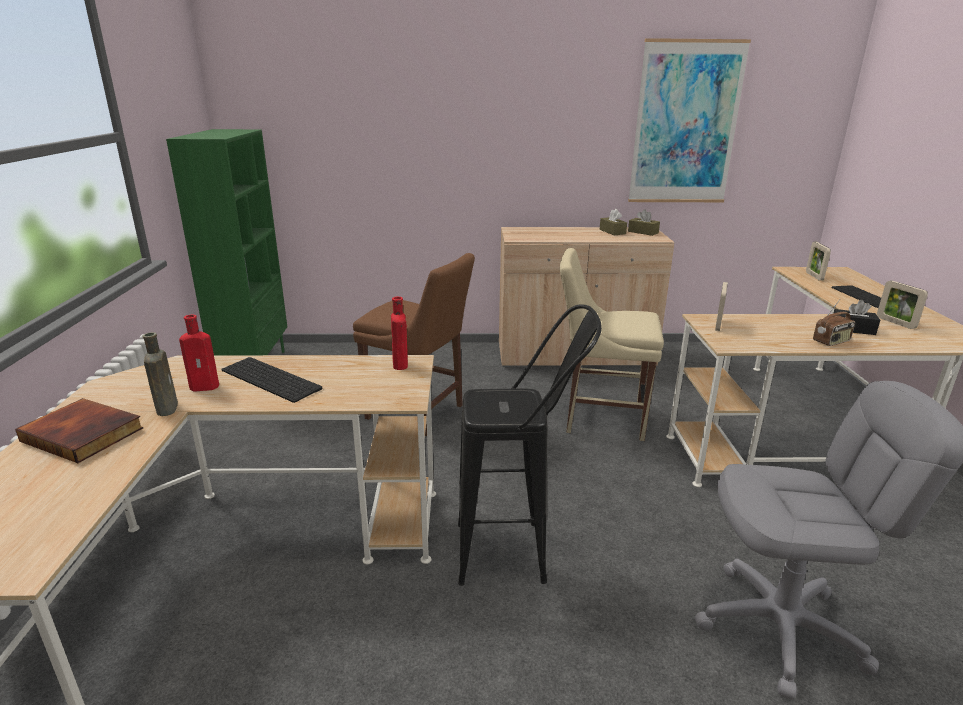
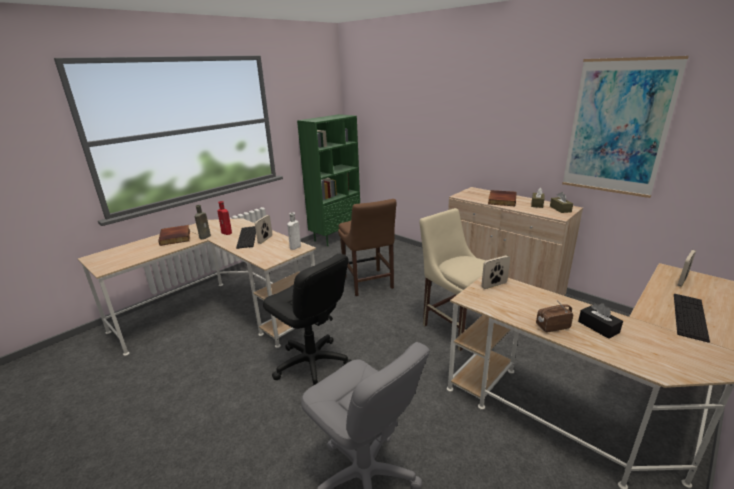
camera: 45 degrees right, 0 degrees up
red bottle [391,297,408,370] -> white bottle [287,212,301,250]
black stool [458,304,602,586] -> black office chair [263,253,352,386]
radio [813,300,855,346] -> radio turned 150 degrees clockwise [536,300,573,333]
picture frame [877,281,928,329] -> picture frame moved to [255,215,272,244]
none -> book [488,190,517,206]

